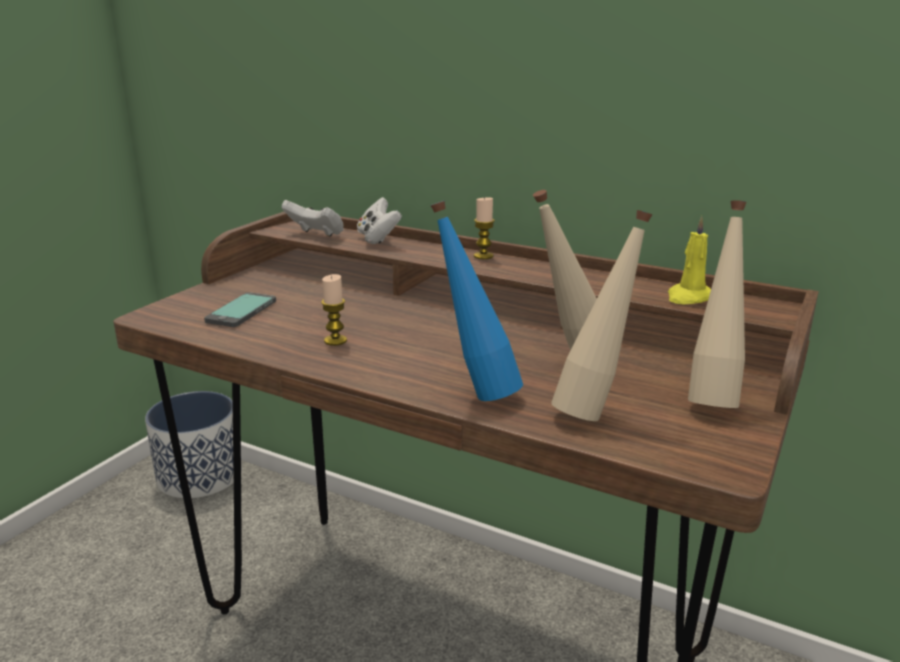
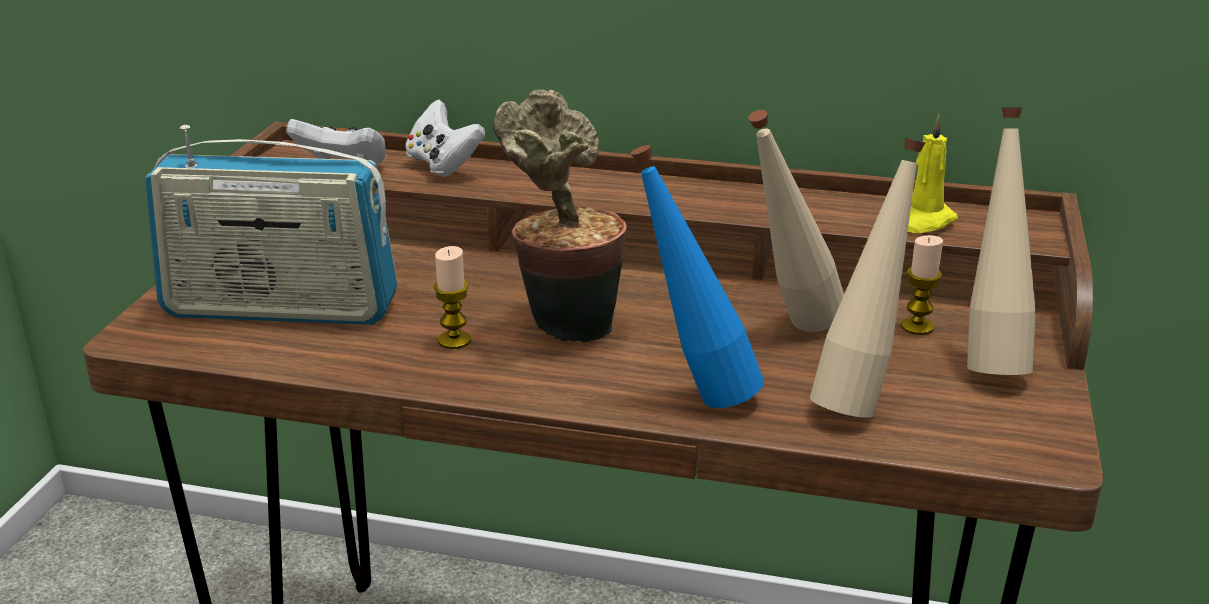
camera: 15 degrees left, 5 degrees up
planter [145,391,242,498] -> none
phone [204,292,276,327] -> radio [145,125,397,325]
candle [474,198,495,259] -> candle moved to [901,235,943,335]
none -> potted plant [493,90,627,343]

